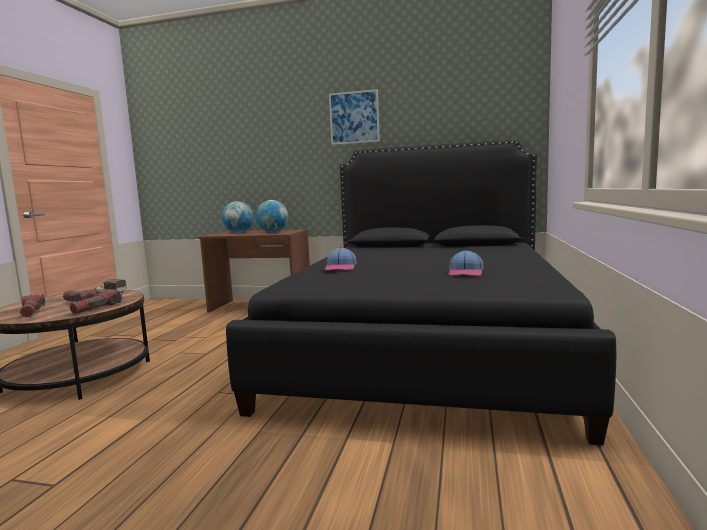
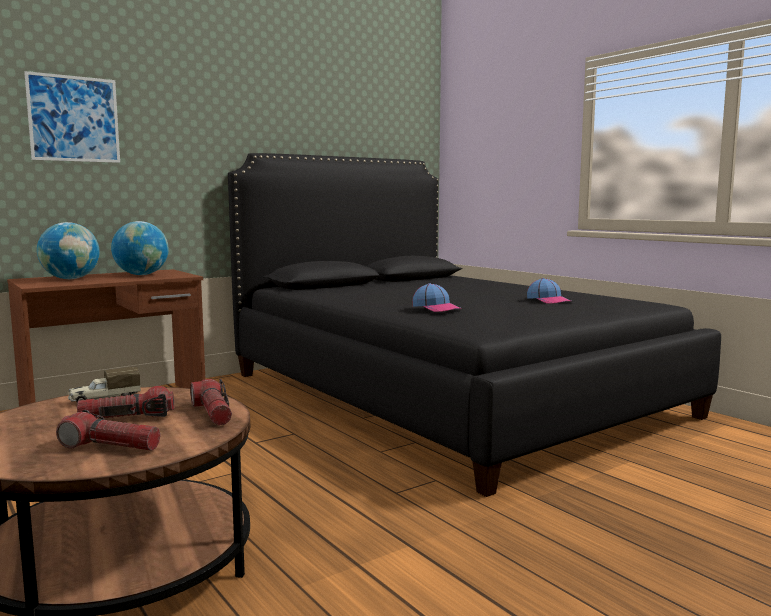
camera: 50 degrees left, 0 degrees up
picture [329,89,380,145] -> picture moved to [24,71,120,163]

